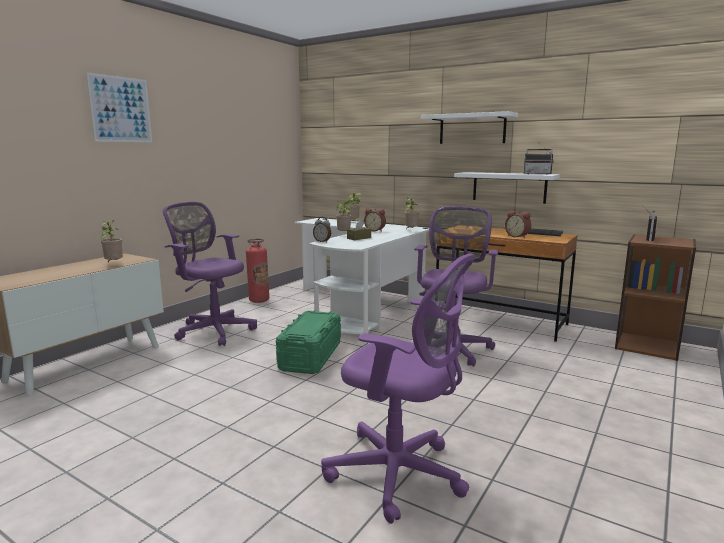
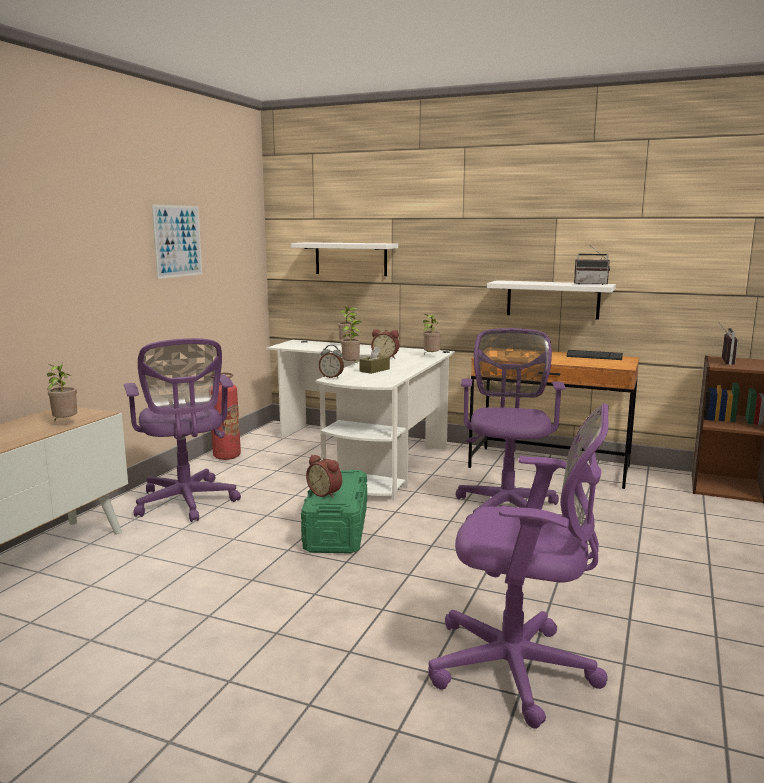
camera: 10 degrees left, 0 degrees up
picture [86,72,152,142] -> picture moved to [152,204,202,279]
purple office chair [163,202,257,346] -> purple office chair turned 135 degrees counterclockwise [124,338,241,522]
white shelf [421,111,518,144] -> white shelf moved to [291,242,398,276]
alarm clock [505,210,531,238] -> alarm clock moved to [306,455,342,498]

